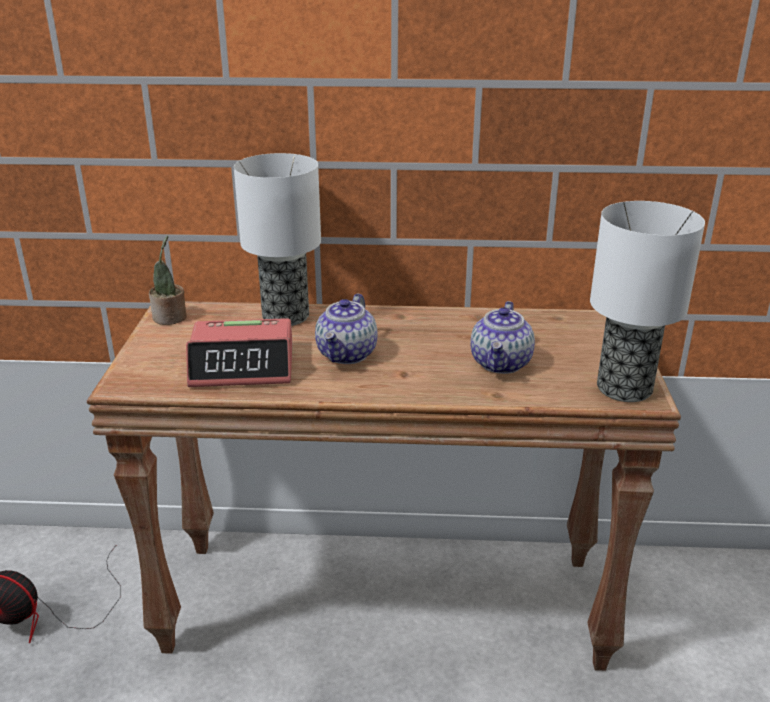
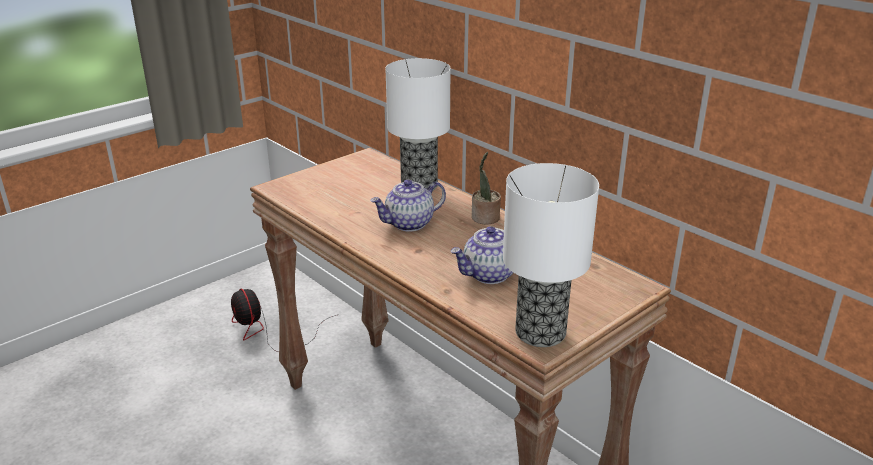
camera: 45 degrees right, 0 degrees up
potted plant [149,236,187,325] -> potted plant moved to [472,152,501,224]
alarm clock [186,318,293,387] -> none

